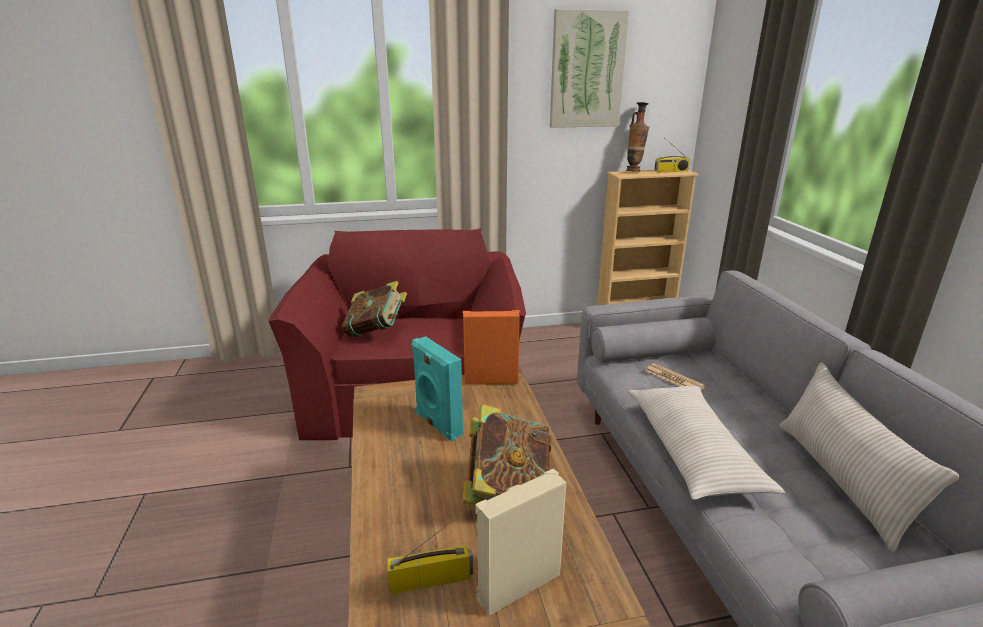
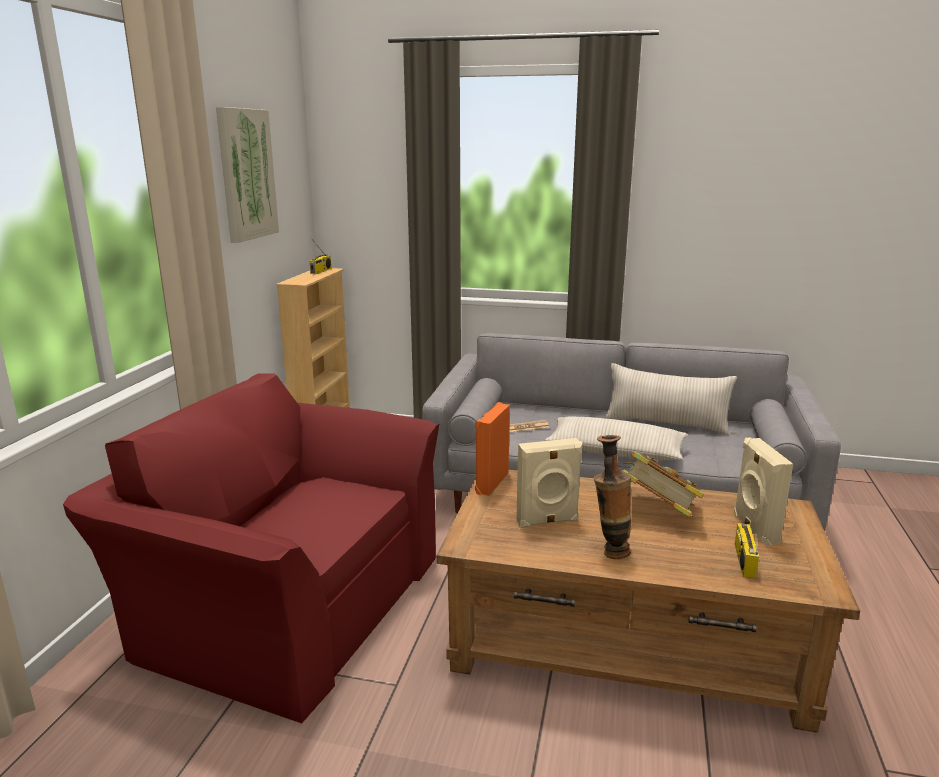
camera: 65 degrees left, 5 degrees down
book [342,281,407,337] -> none
turquoise speaker [412,336,463,441] -> beige speaker [516,438,583,528]
vase [626,102,649,172] -> vase moved to [594,435,631,559]

